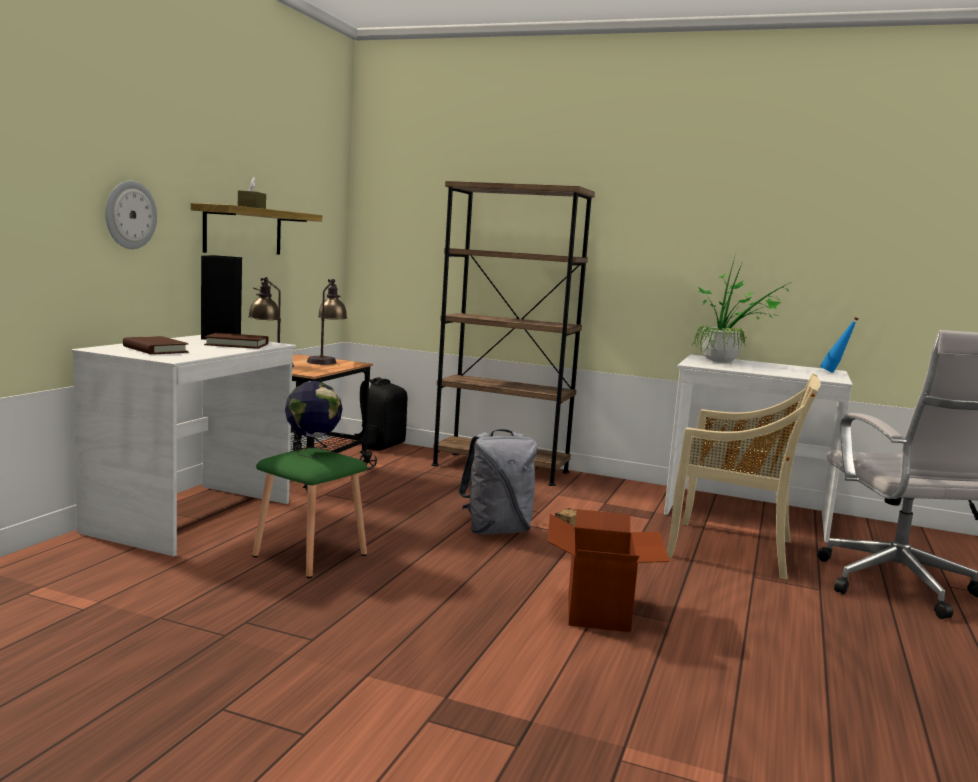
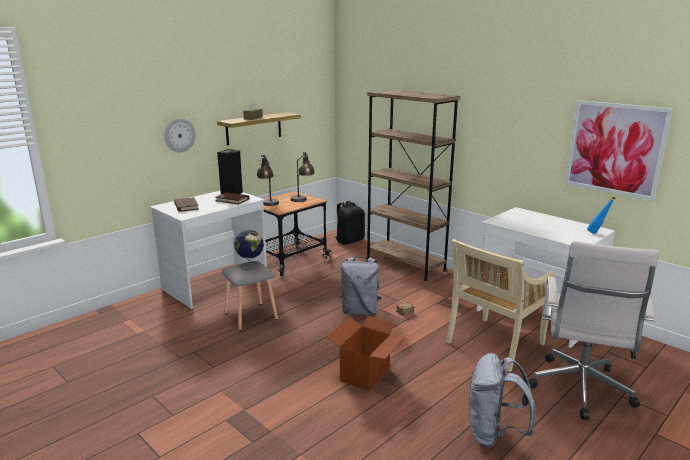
camera: 25 degrees right, 10 degrees up
green stool [252,448,367,578] -> grey stool [222,261,278,331]
beige chair [667,373,821,580] -> beige chair turned 90 degrees clockwise [446,239,555,372]
potted plant [692,254,793,363] -> none
none -> grey backpack [469,353,536,448]
none -> picture [565,100,673,201]

